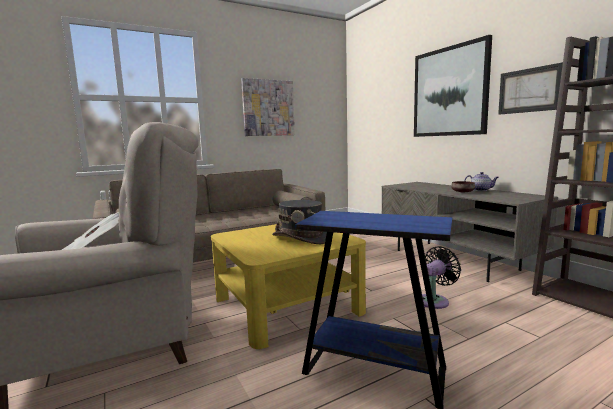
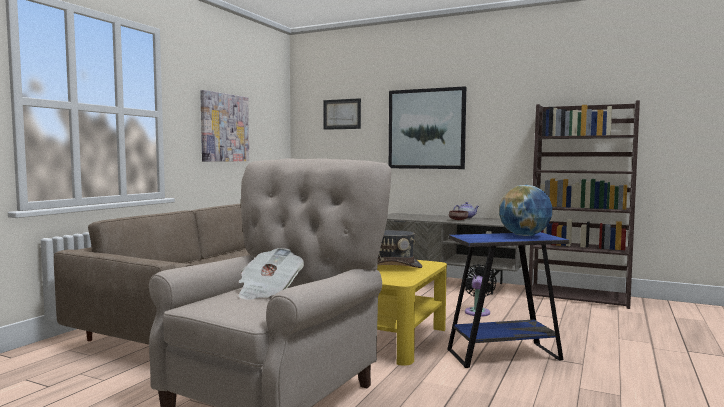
camera: 35 degrees left, 5 degrees down
picture [498,62,563,115] -> picture moved to [323,98,361,130]
none -> globe [499,185,552,236]

